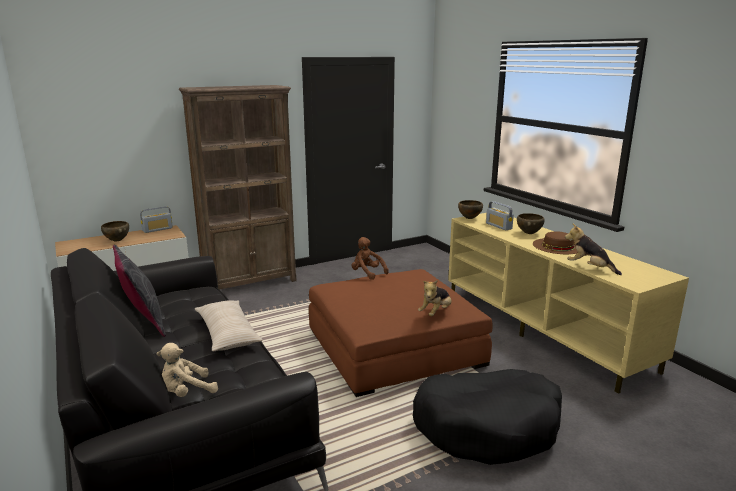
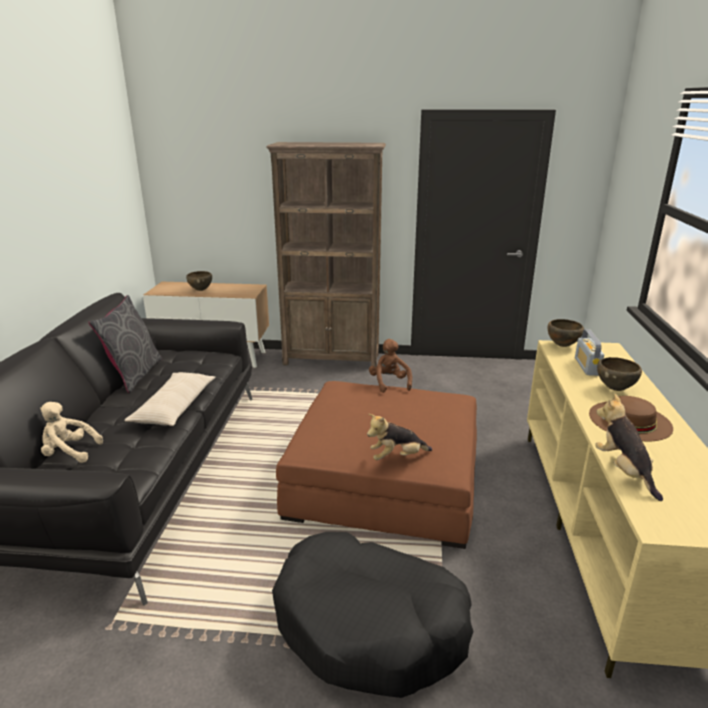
camera: 35 degrees right, 5 degrees up
radio [140,206,173,233] -> none

